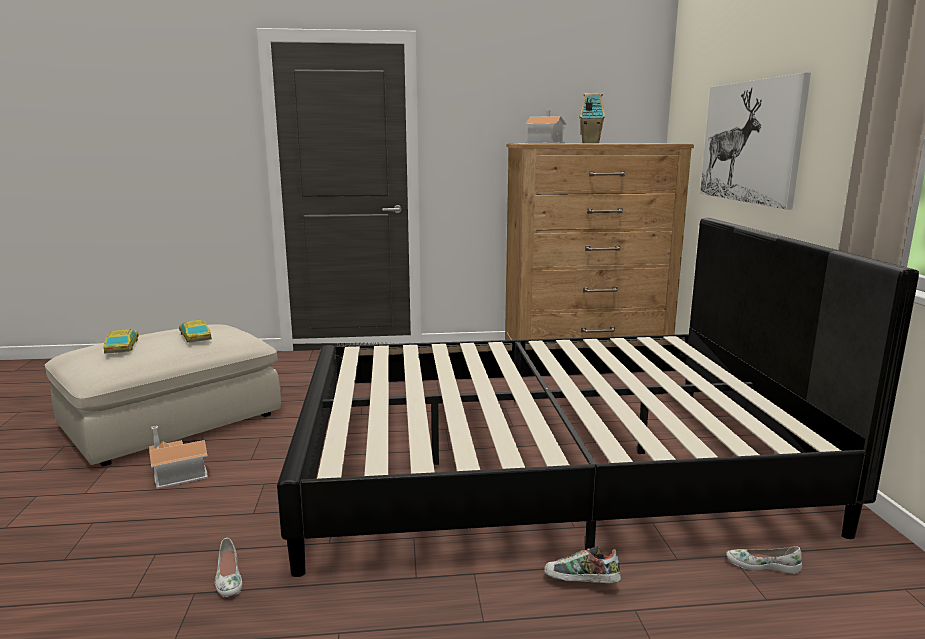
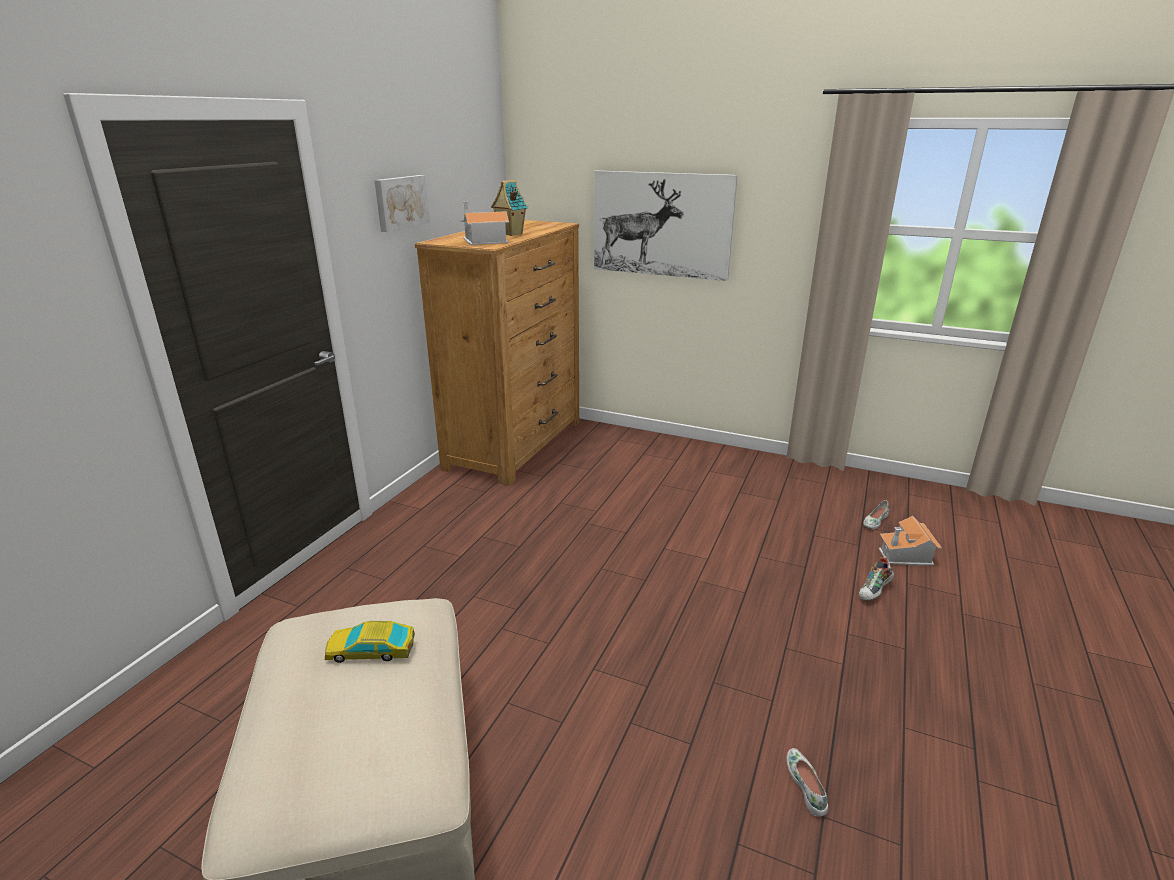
camera: 60 degrees left, 10 degrees up
toy car [104,329,139,354] -> none
toy house [149,426,208,489] -> toy house moved to [878,516,942,566]
white shoe [215,538,242,597] -> white shoe turned 105 degrees counterclockwise [786,748,828,816]
black bed [277,218,919,577] -> none
none -> picture [374,175,430,232]

